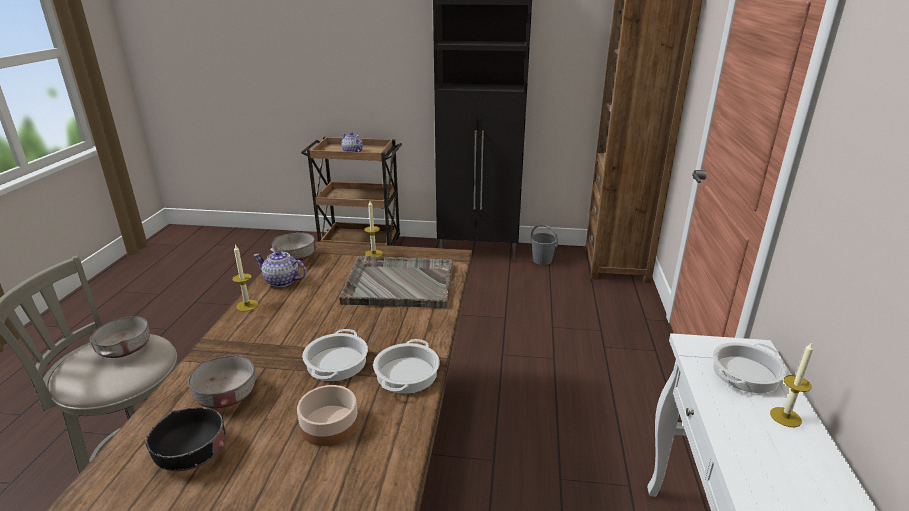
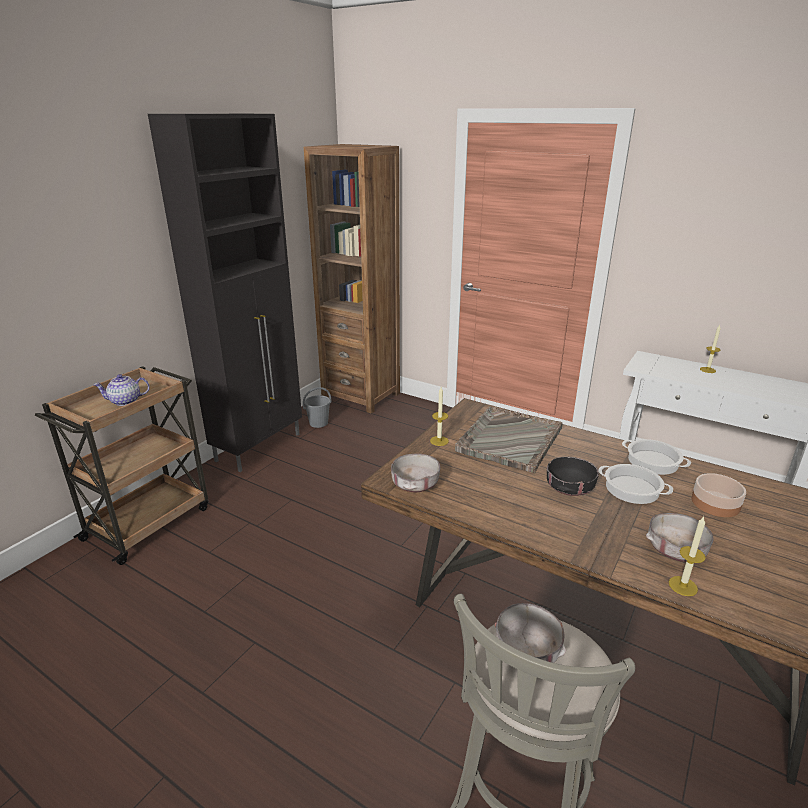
camera: 65 degrees left, 0 degrees up
black bowl [145,407,225,471] -> black bowl moved to [547,457,599,496]
candle [232,244,258,311] -> candle moved to [669,516,706,596]
teapot [253,250,306,287] -> none
cooking pot [713,342,786,393] -> none

